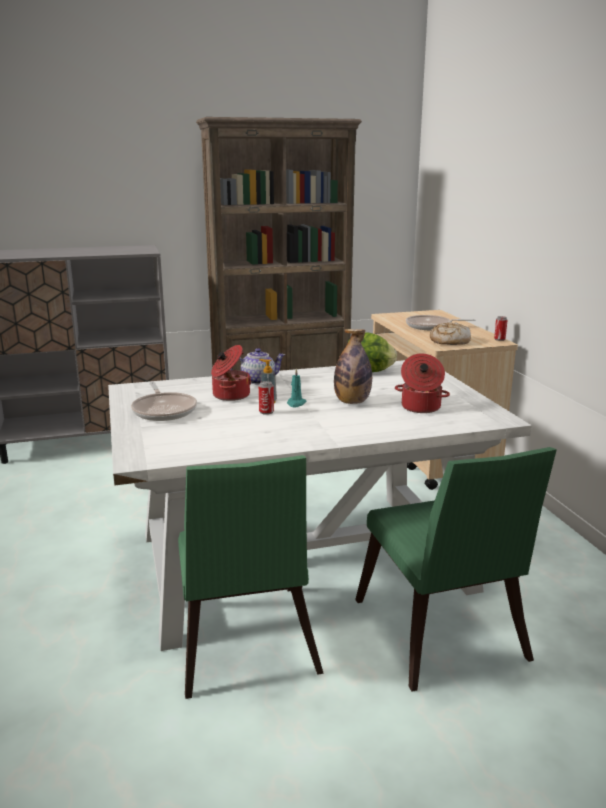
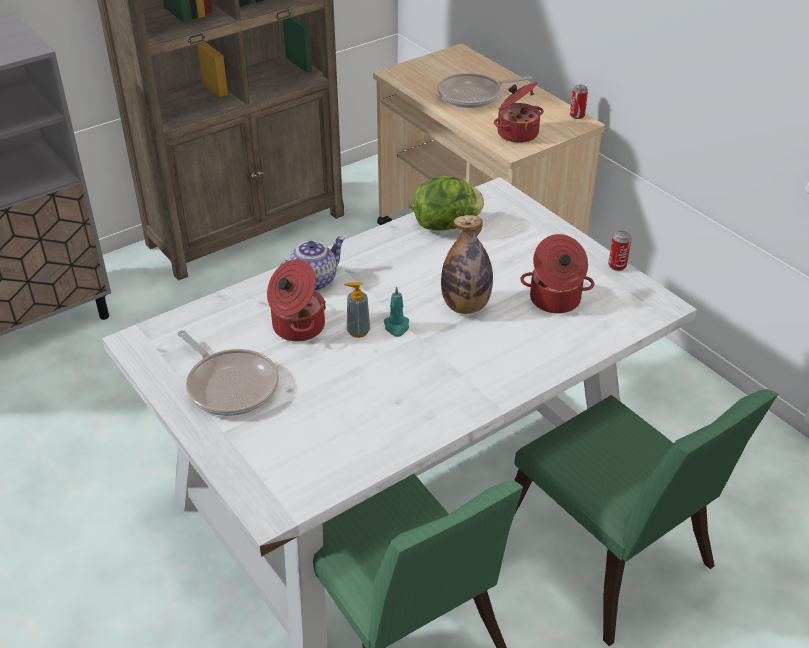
camera: 20 degrees left, 20 degrees up
can [259,381,274,415] -> can moved to [608,231,632,271]
bread [430,322,471,345] -> cooking pot [494,82,544,143]

